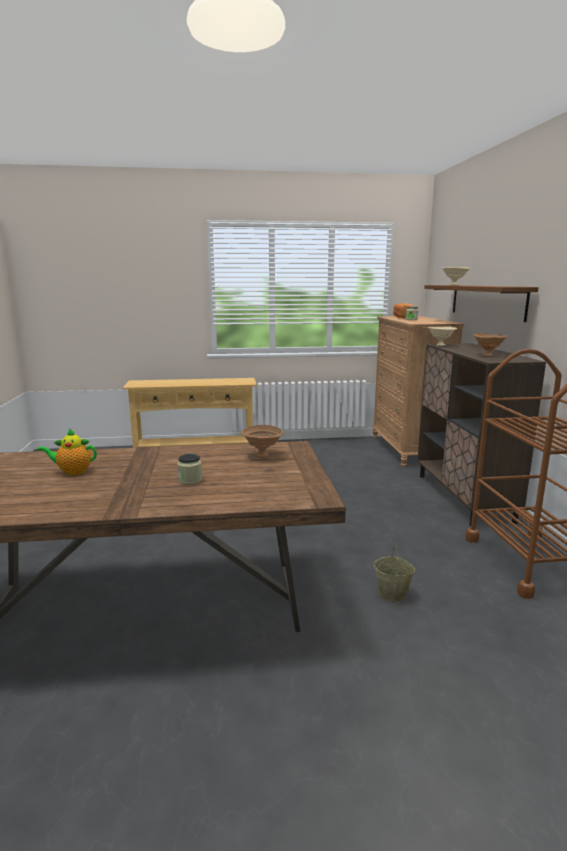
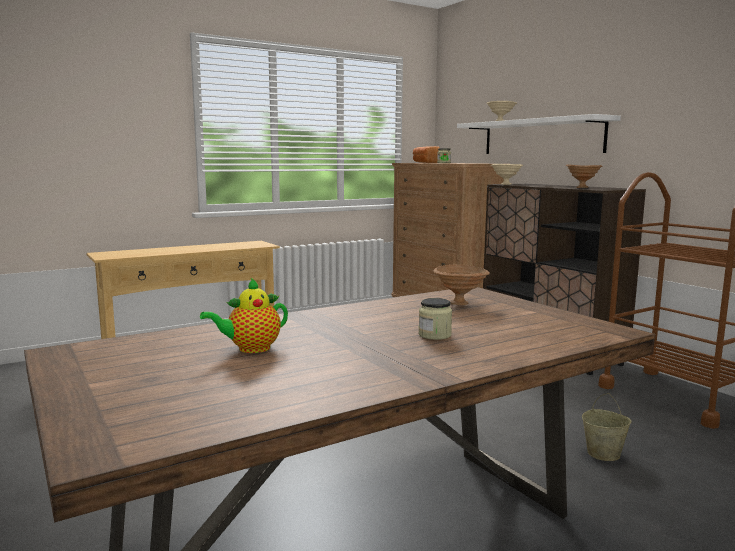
camera: 25 degrees left, 5 degrees down
brown shelf [424,285,539,322] -> white shelf [457,114,621,154]

